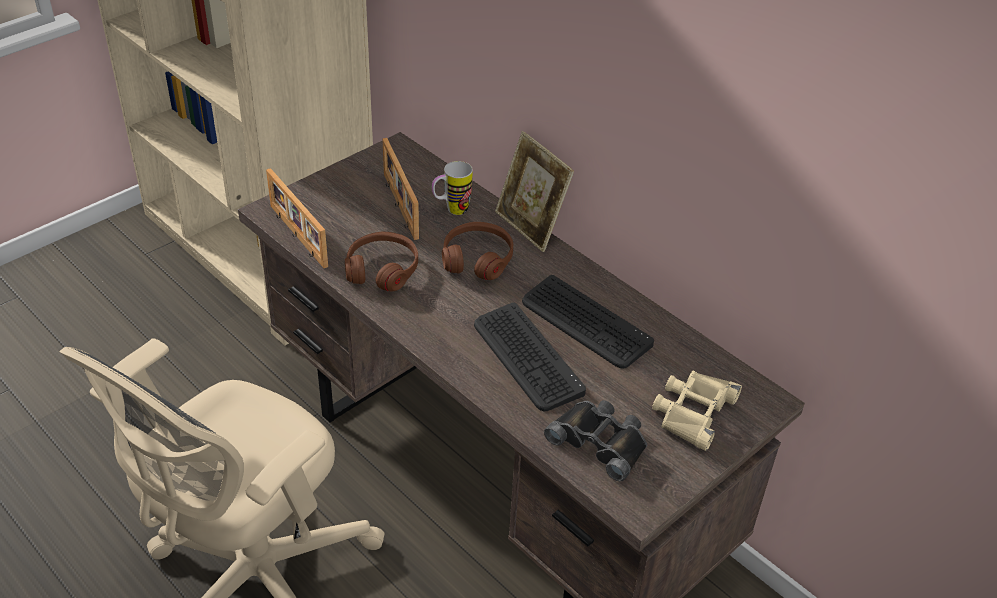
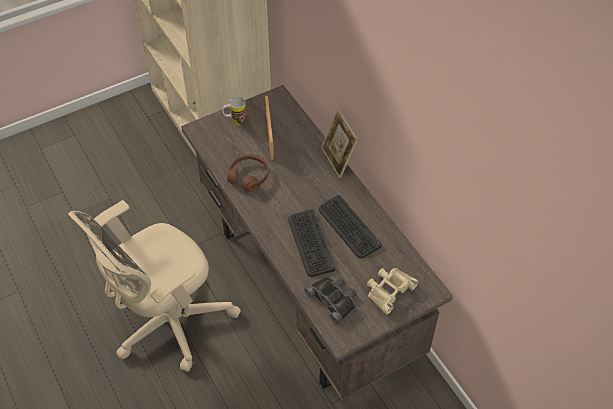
camera: 15 degrees right, 10 degrees up
picture frame [266,168,328,268] -> none
mug [432,161,473,215] -> mug moved to [222,97,246,126]
brown headphones [442,222,513,280] -> none

